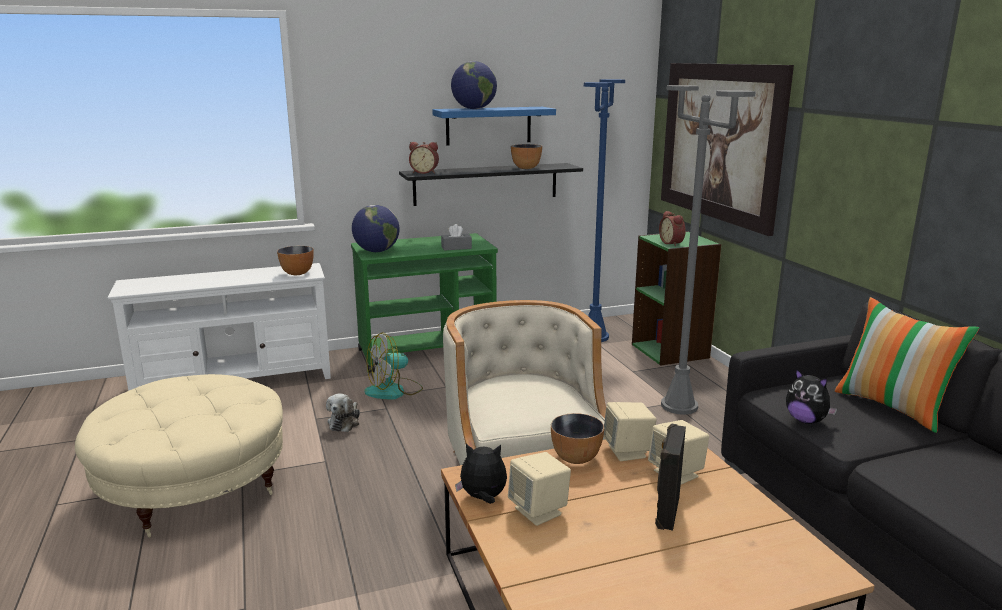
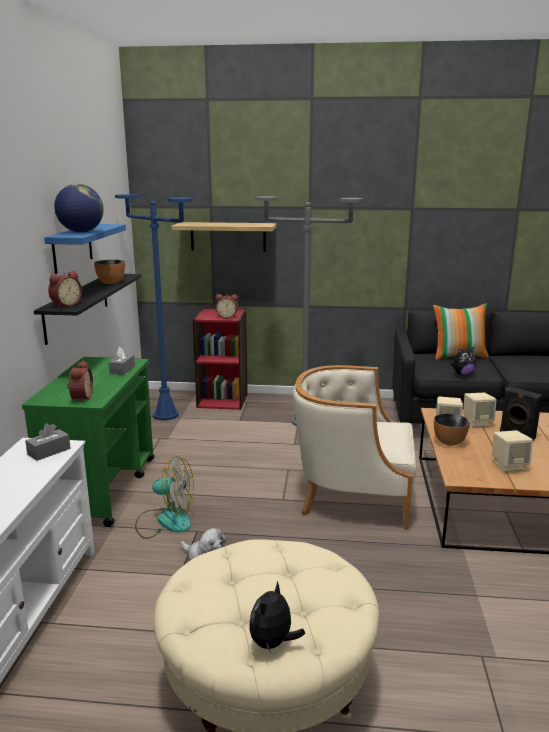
camera: 65 degrees left, 0 degrees up
bowl [277,246,314,275] -> grey tissue box [25,423,70,461]
globe [352,205,400,252] -> alarm clock [67,361,93,403]
fan [364,332,423,400] -> fan turned 75 degrees counterclockwise [135,456,194,539]
plush toy [455,444,507,504] -> plush toy moved to [249,581,305,653]
green bookcase [632,231,721,366] -> red bookcase [193,309,248,410]
picture [661,63,794,236] -> shelf [172,222,276,252]

